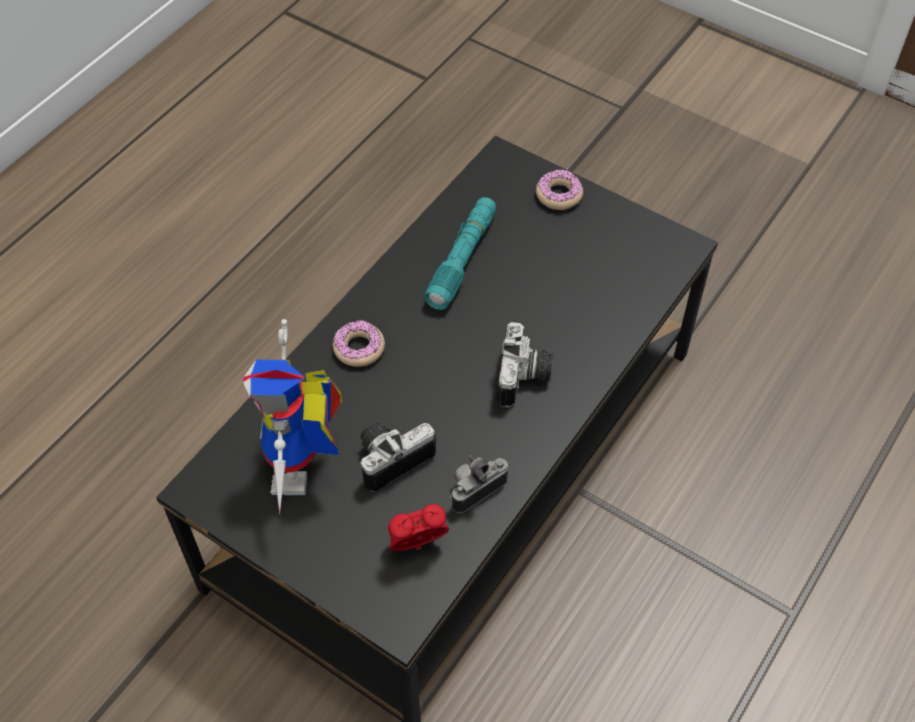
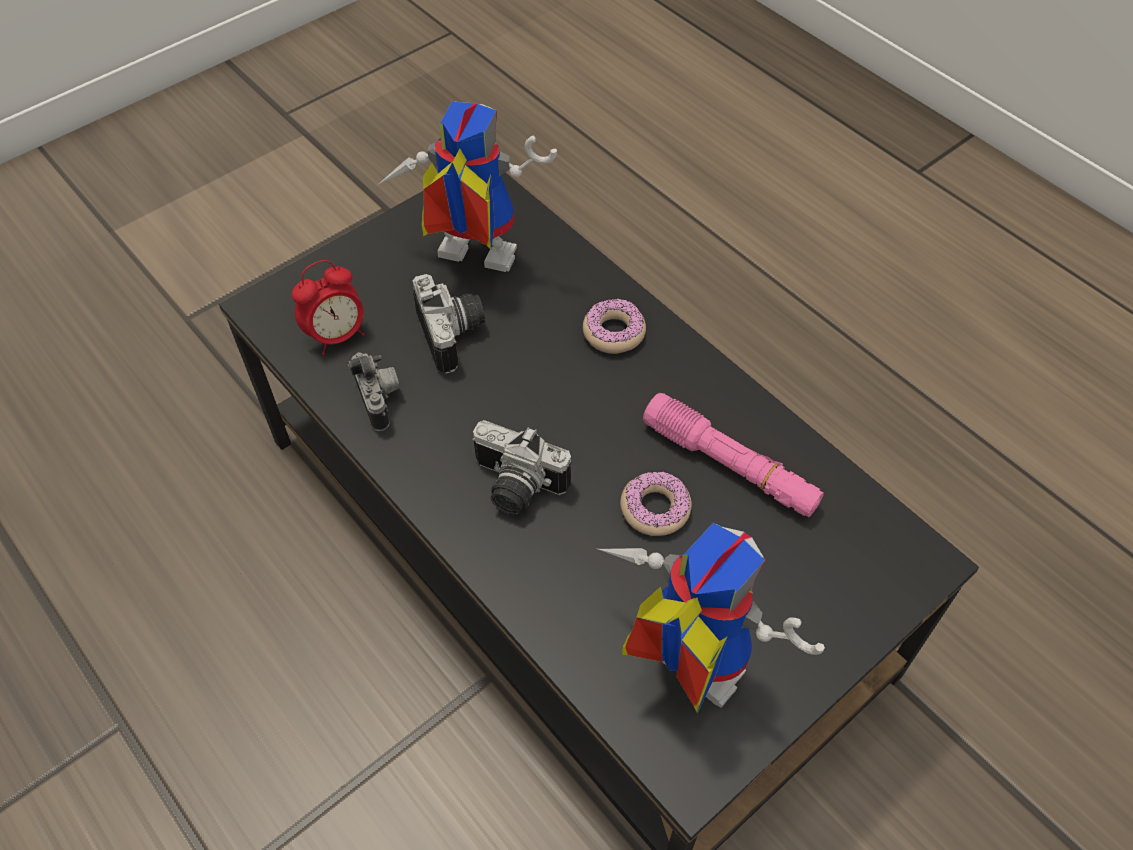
camera: 105 degrees right, 0 degrees up
alarm clock [388,504,449,551] -> alarm clock turned 60 degrees clockwise [292,260,365,355]
turquoise flashlight [424,197,496,310] -> pink flashlight [643,393,824,517]
donut [536,169,583,210] -> donut moved to [620,471,692,536]
none -> toy robot [598,522,825,713]

